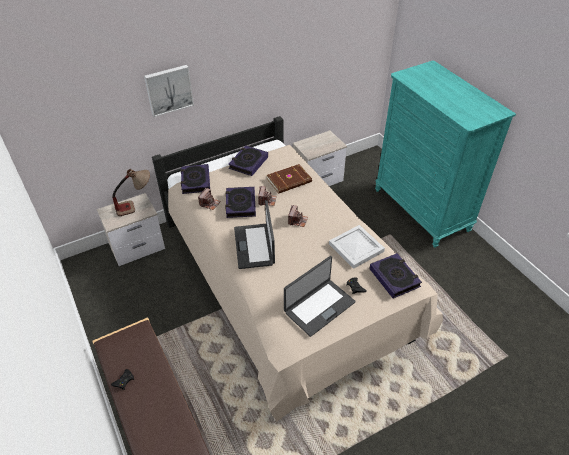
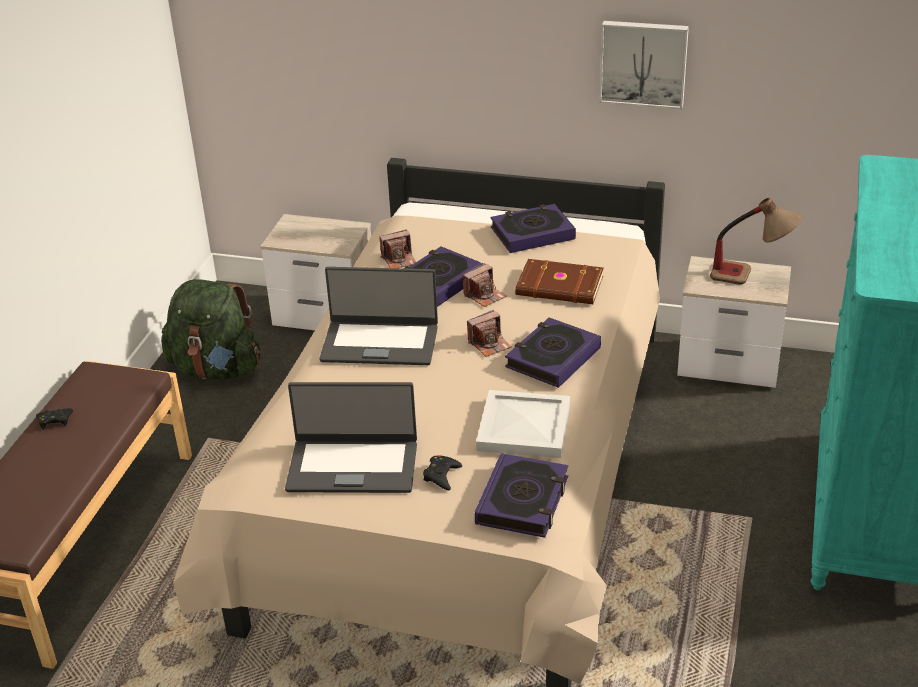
camera: 45 degrees right, 10 degrees down
table lamp [112,169,150,216] -> table lamp moved to [710,198,802,285]
picture [144,65,194,117] -> picture moved to [600,21,689,109]
book [181,164,210,194] -> book moved to [505,317,601,388]
laptop [234,200,275,269] -> laptop turned 120 degrees counterclockwise [319,267,438,365]
none -> green backpack [161,279,260,380]

